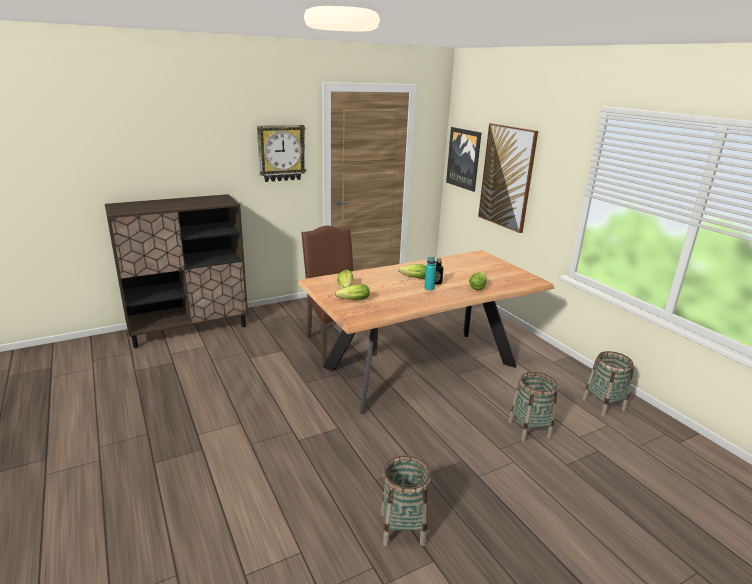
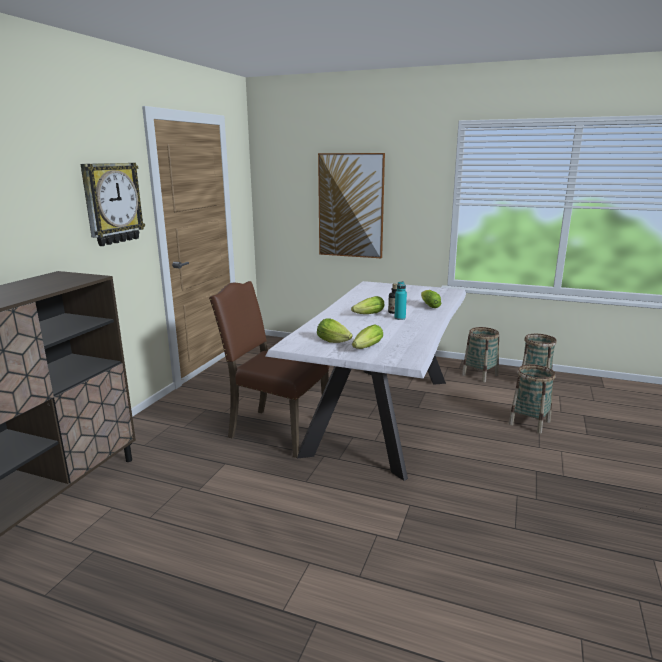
camera: 40 degrees left, 5 degrees down
brown dining table [298,250,555,414] -> white dining table [265,281,466,481]
basket [381,455,431,546] -> basket moved to [462,327,499,382]
picture [446,127,481,192] -> none

